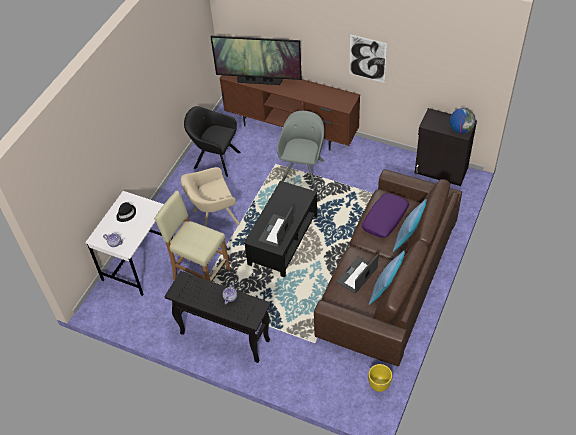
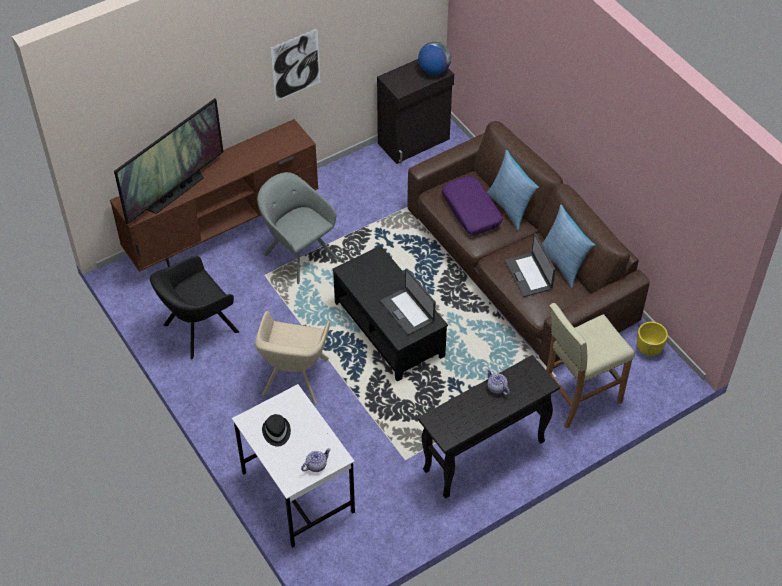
camera: 60 degrees left, 0 degrees up
beige stool [154,191,230,282] -> beige stool moved to [546,303,635,428]

